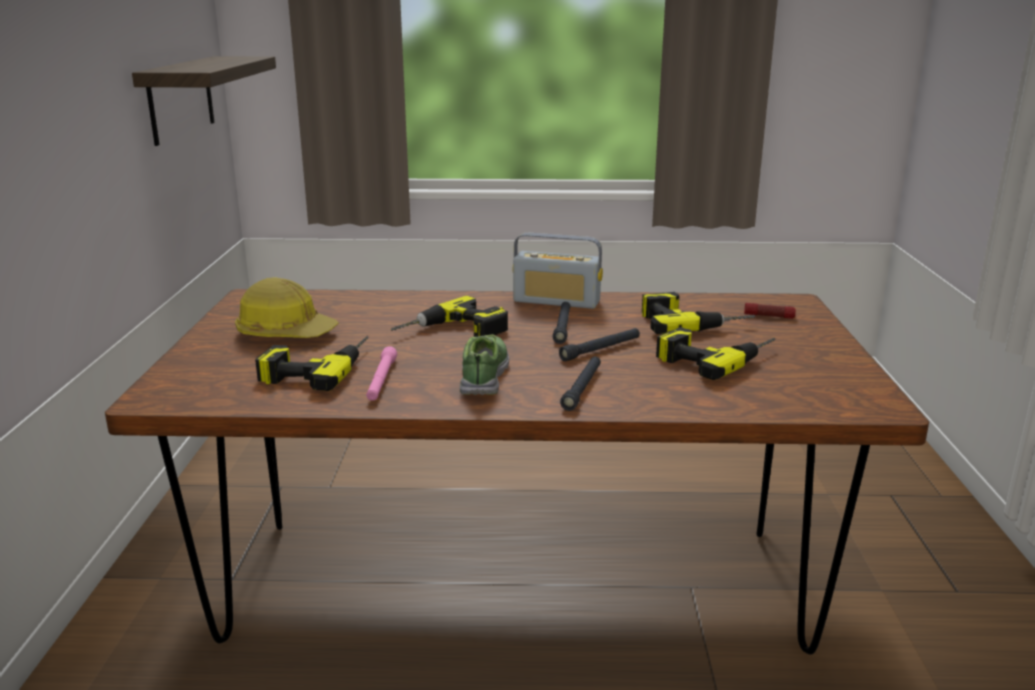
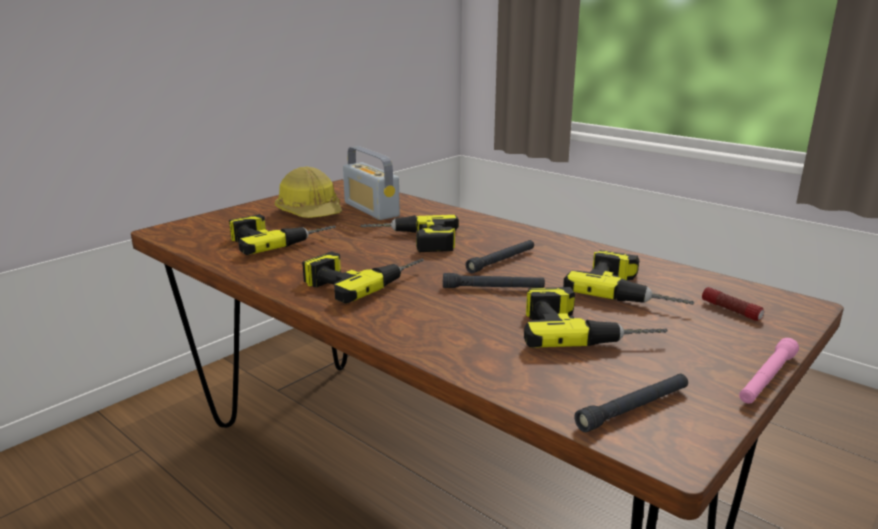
camera: 40 degrees right, 0 degrees up
shelf [132,56,276,146] -> none
pink flashlight [366,346,397,401] -> pink flashlight moved to [739,338,799,404]
shoe [460,334,509,395] -> power drill [302,251,424,304]
radio [512,233,603,309] -> radio moved to [343,146,400,220]
black flashlight [560,357,601,411] -> black flashlight moved to [575,374,688,432]

